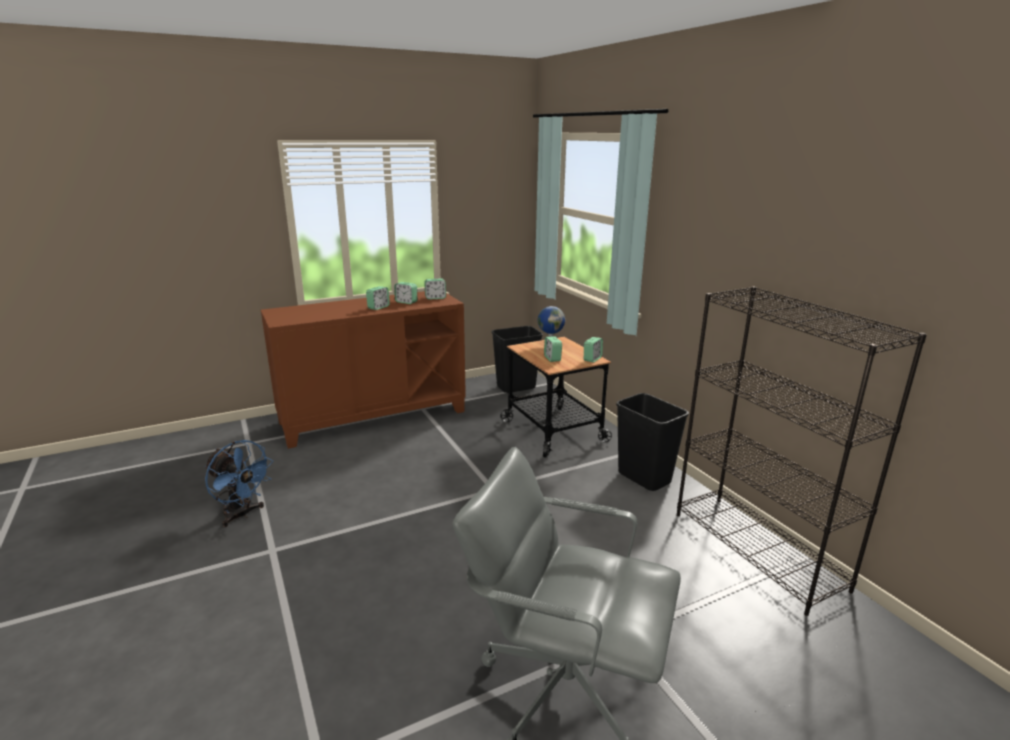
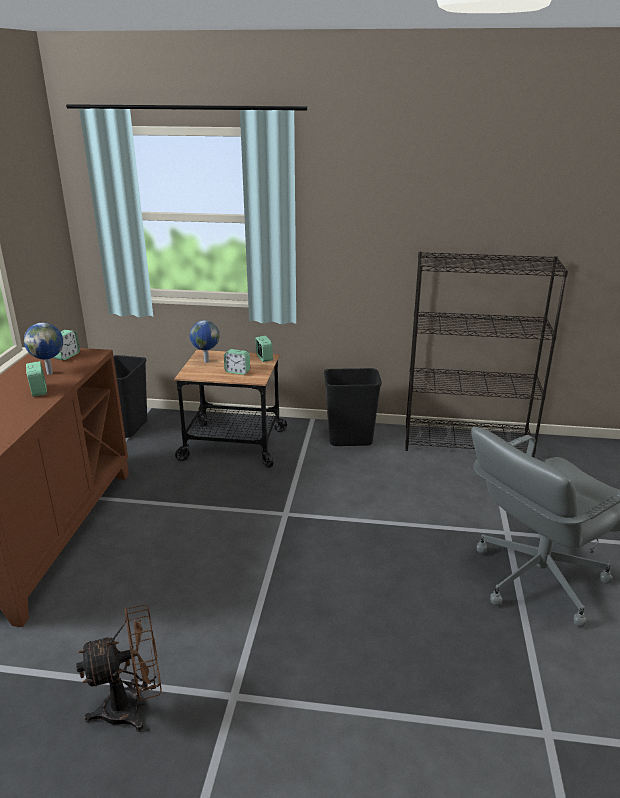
camera: 55 degrees left, 5 degrees up
blue fan [205,440,273,527] -> brown fan [76,604,162,732]
alarm clock [394,282,417,304] -> globe [24,323,63,375]

